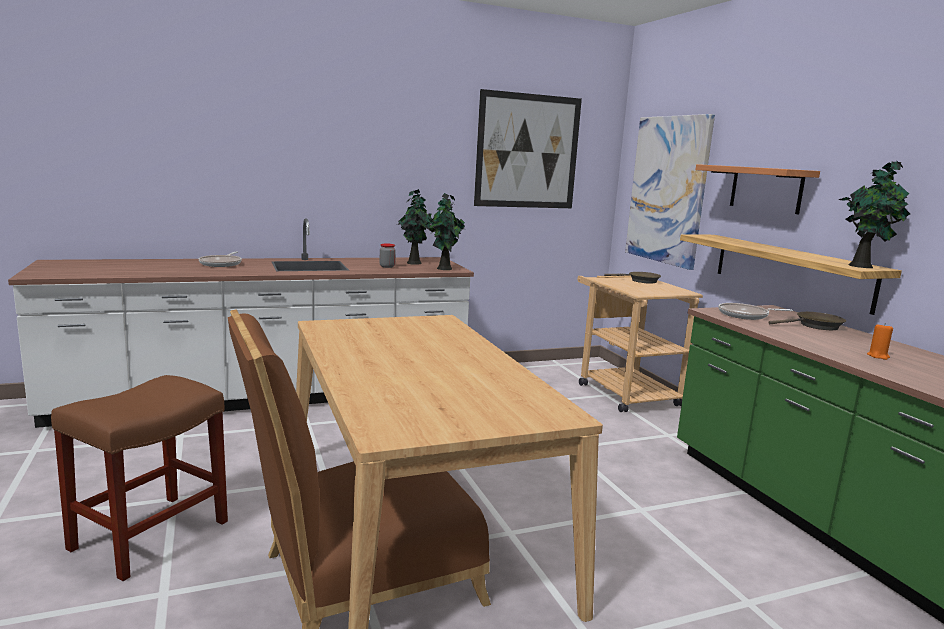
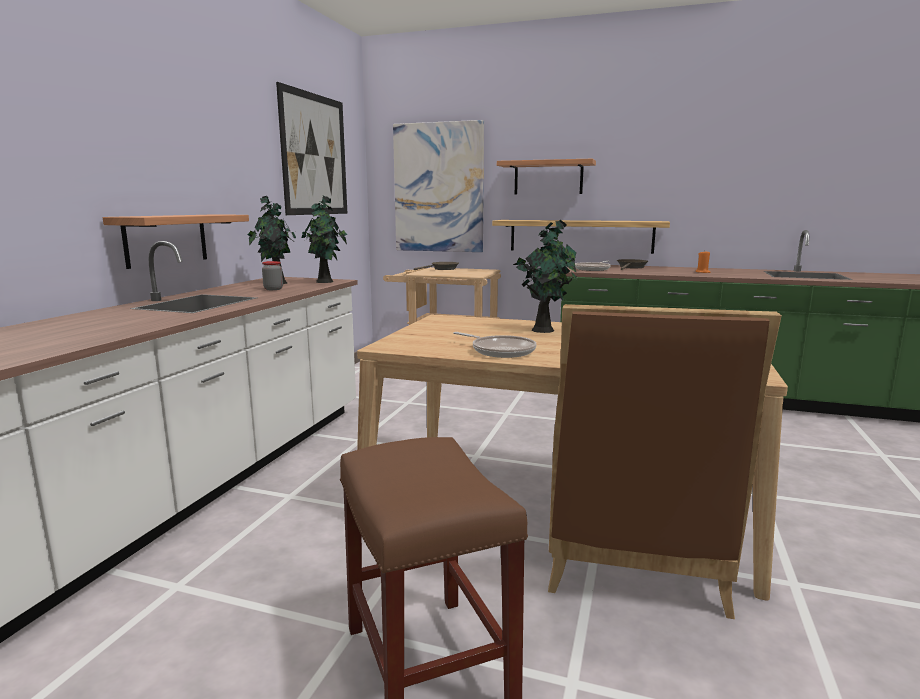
camera: 50 degrees left, 0 degrees up
frying pan [199,251,242,267] -> frying pan moved to [453,332,537,358]
potted plant [839,160,910,268] -> potted plant moved to [513,220,578,333]
none -> shelf [103,214,249,269]

